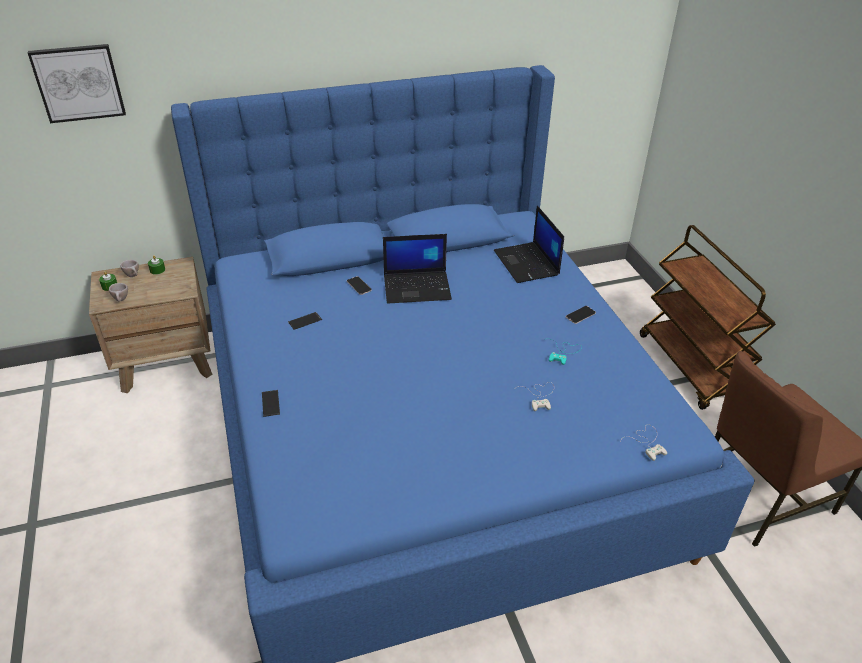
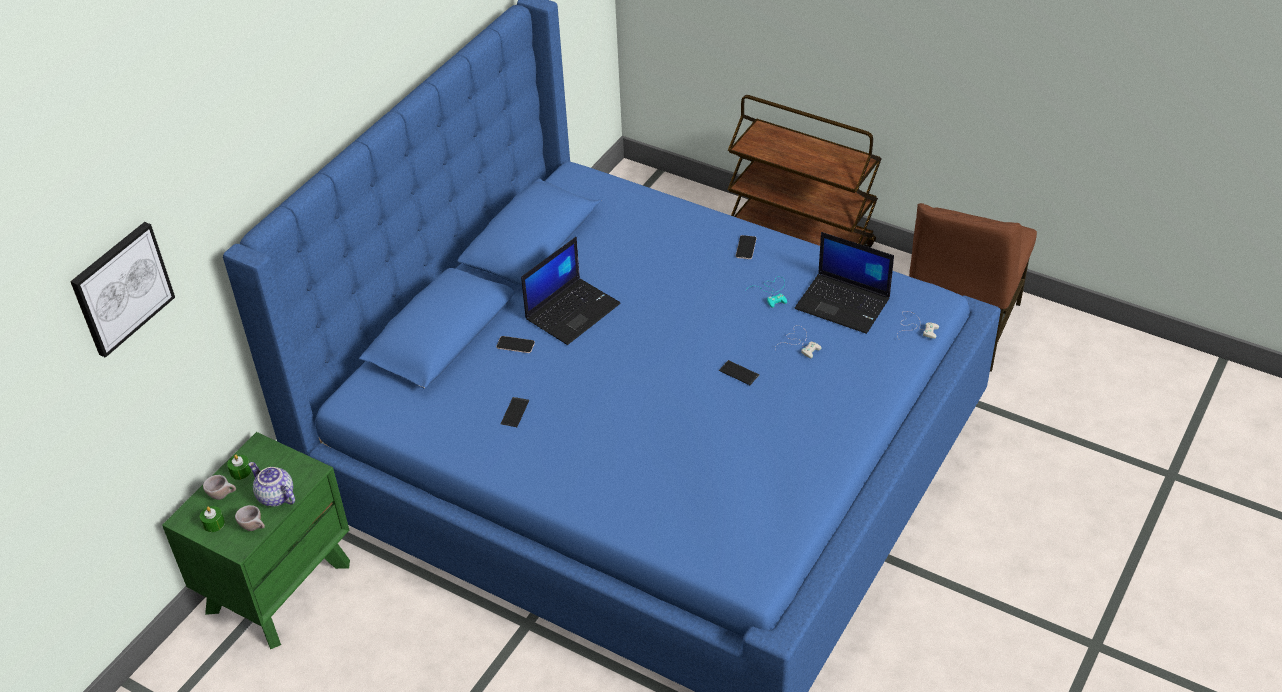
camera: 40 degrees left, 5 degrees up
brown nightstand [89,257,213,393] -> green nightstand [162,432,350,649]
phone [262,390,280,417] -> phone moved to [719,360,759,385]
laptop [494,206,564,283] -> laptop moved to [795,232,894,334]
none -> teapot [248,462,295,507]

